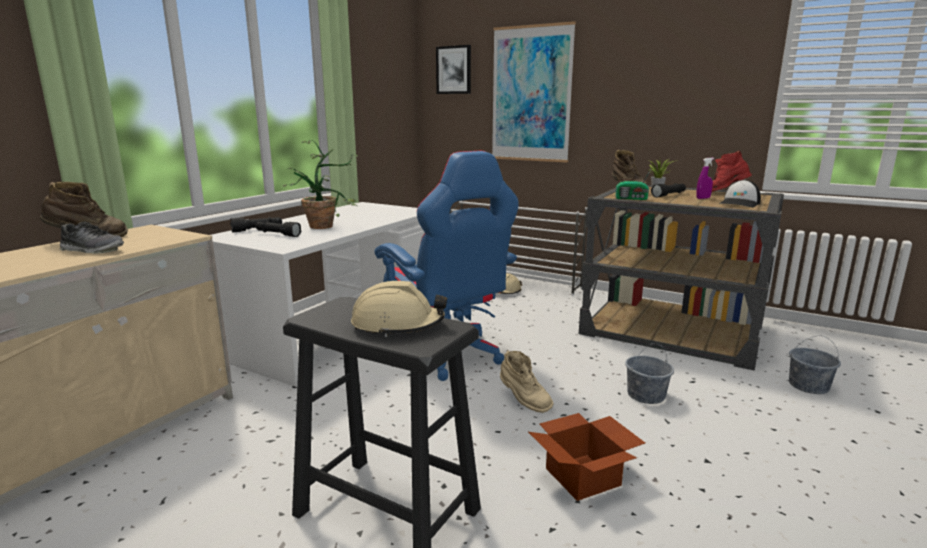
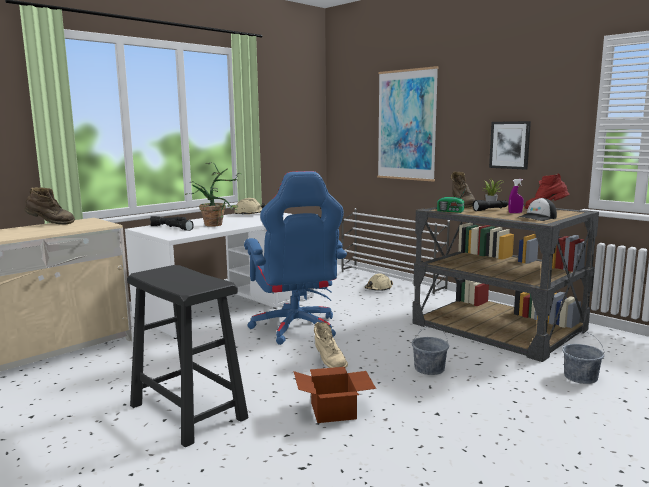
camera: 15 degrees right, 5 degrees down
shoe [60,221,124,254] -> none
beige hard hat [351,281,447,337] -> beige hard hat moved to [234,198,267,214]
picture [436,45,471,94] -> picture moved to [489,121,531,170]

